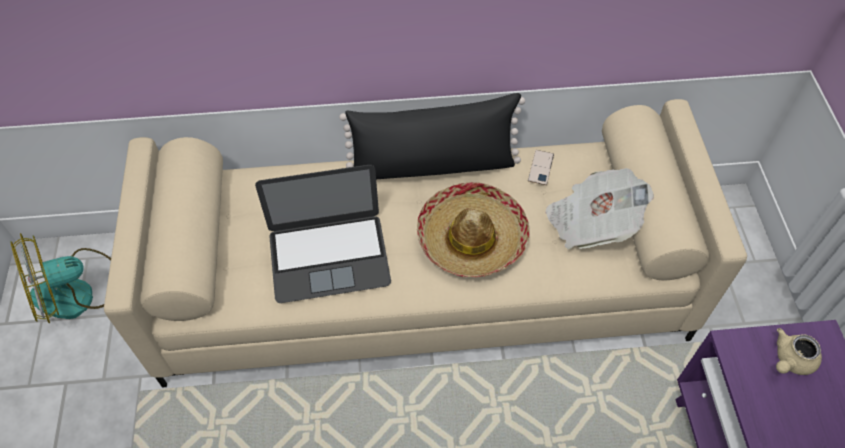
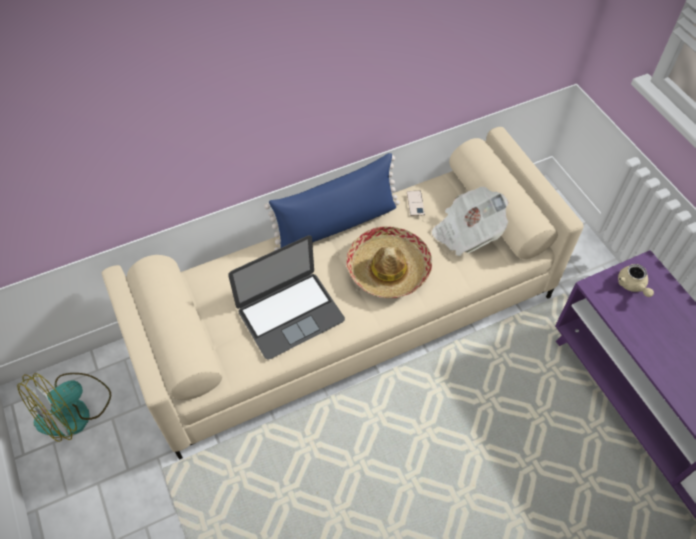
camera: 20 degrees left, 0 degrees up
black pillow [339,93,525,179] -> blue pillow [264,153,400,250]
beige teapot [776,328,822,375] -> beige teapot turned 45 degrees counterclockwise [618,264,654,297]

